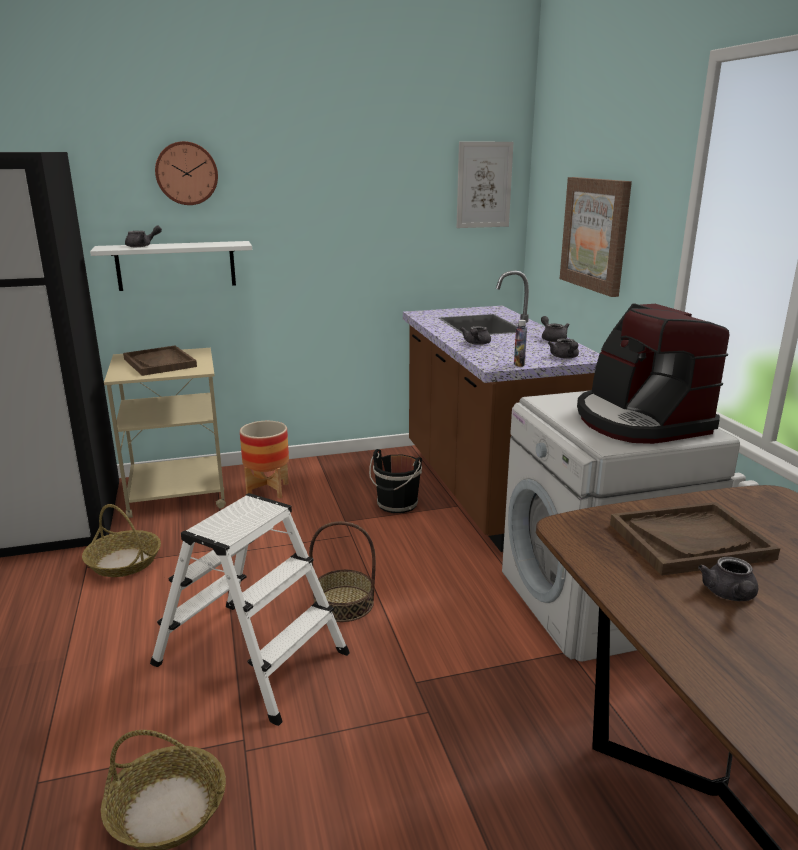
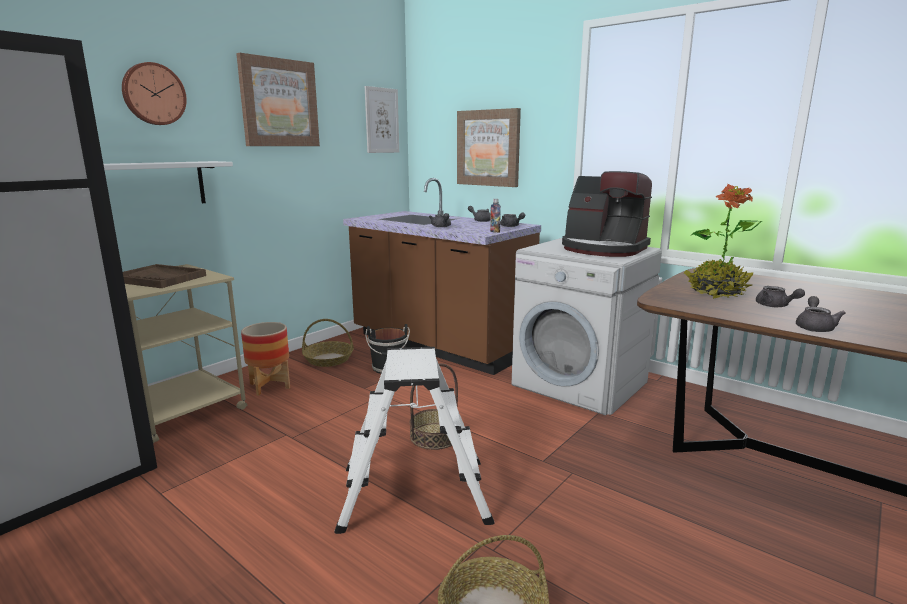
camera: 35 degrees left, 5 degrees down
basket [82,504,161,577] -> basket moved to [302,319,354,367]
grey teapot [125,226,162,247] -> grey teapot moved to [796,296,846,332]
brown tray [610,502,780,575] -> potted plant [684,184,762,299]
none -> picture [236,53,320,146]

